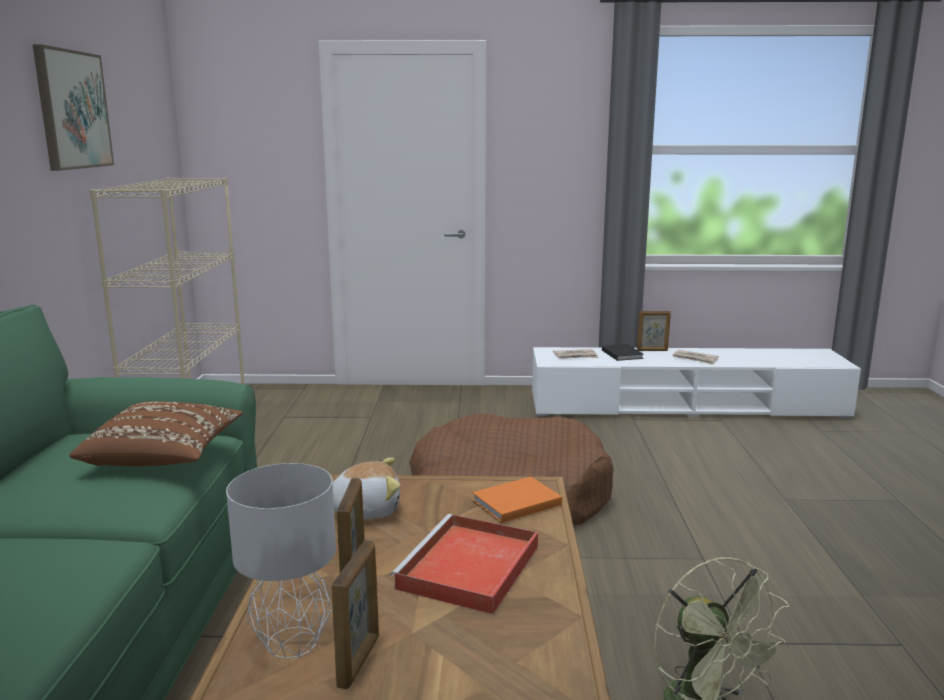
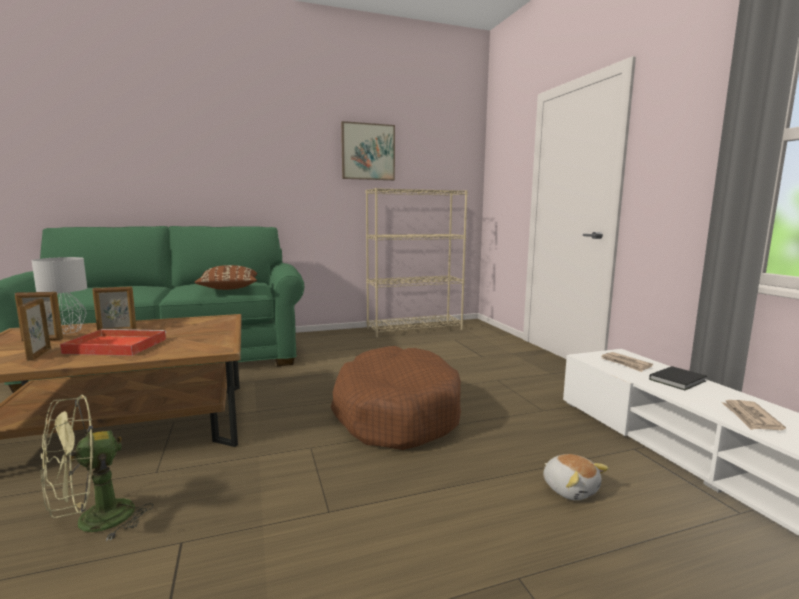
camera: 70 degrees right, 5 degrees down
plush toy [333,458,401,519] -> plush toy moved to [543,454,609,501]
orange book [472,477,562,523] -> none
picture frame [637,311,671,351] -> picture frame moved to [18,298,51,361]

